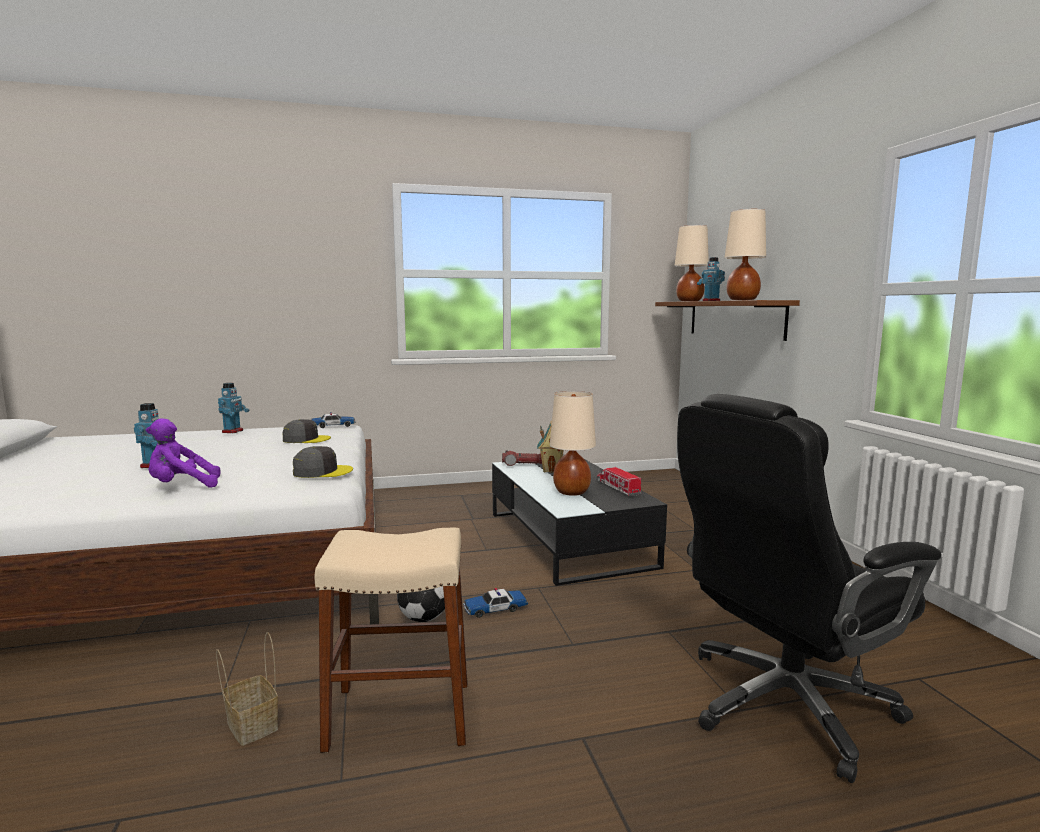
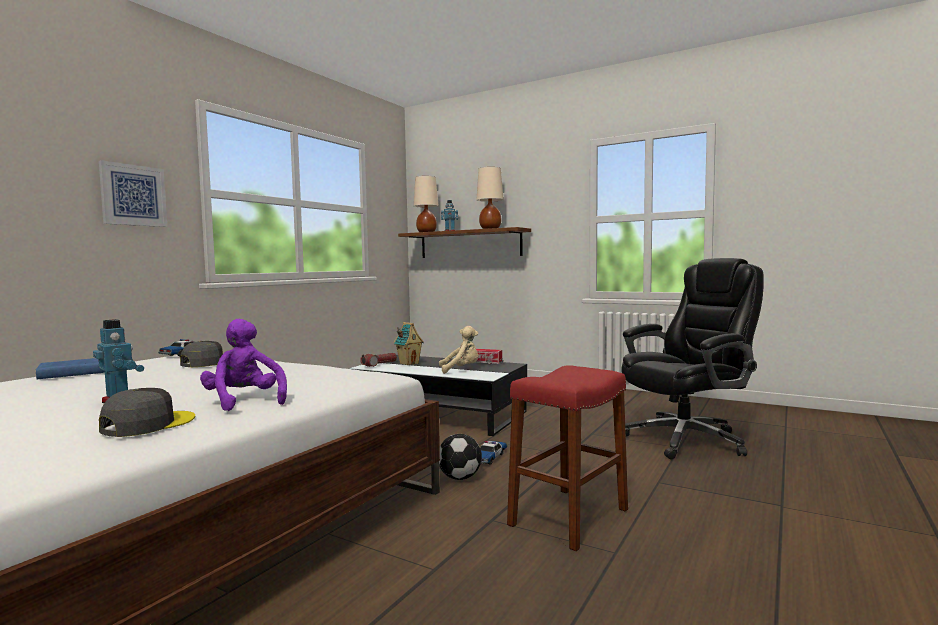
camera: 45 degrees left, 5 degrees down
purple plush toy [146,418,221,488] -> purple plush toy turned 120 degrees clockwise [200,319,287,411]
basket [216,632,278,746] -> none
toy robot [218,383,249,433] -> blue book [36,358,105,379]
grey cap [293,446,353,478] -> grey cap moved to [99,388,195,437]
beige stool [315,528,467,753] -> red stool [507,365,628,551]
beige table lamp [550,391,596,496] -> beige plush toy [439,326,479,374]
black office chair [677,394,942,783] -> black office chair turned 135 degrees counterclockwise [621,258,764,459]
none -> picture [99,160,167,227]

